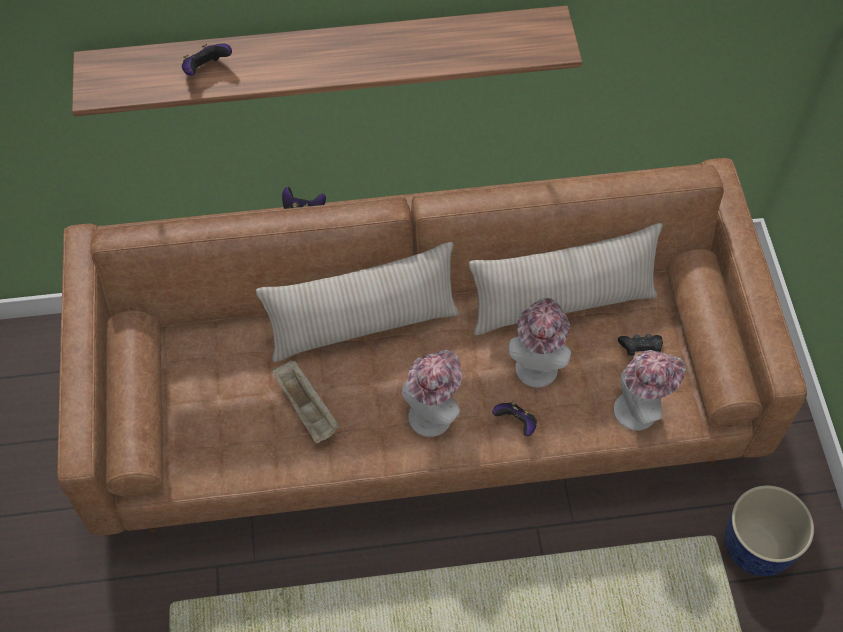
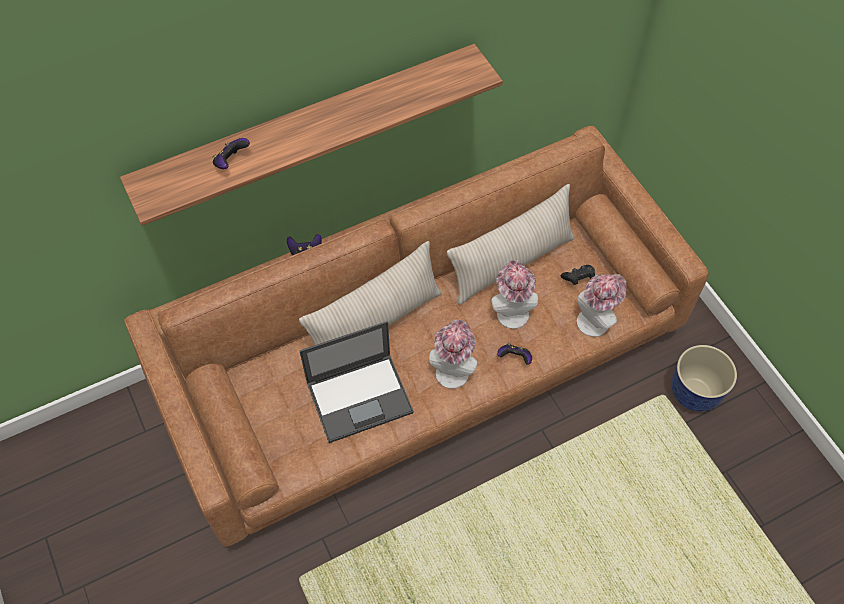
camera: 20 degrees left, 0 degrees up
beige tray [272,360,340,443] -> laptop [300,321,414,443]

